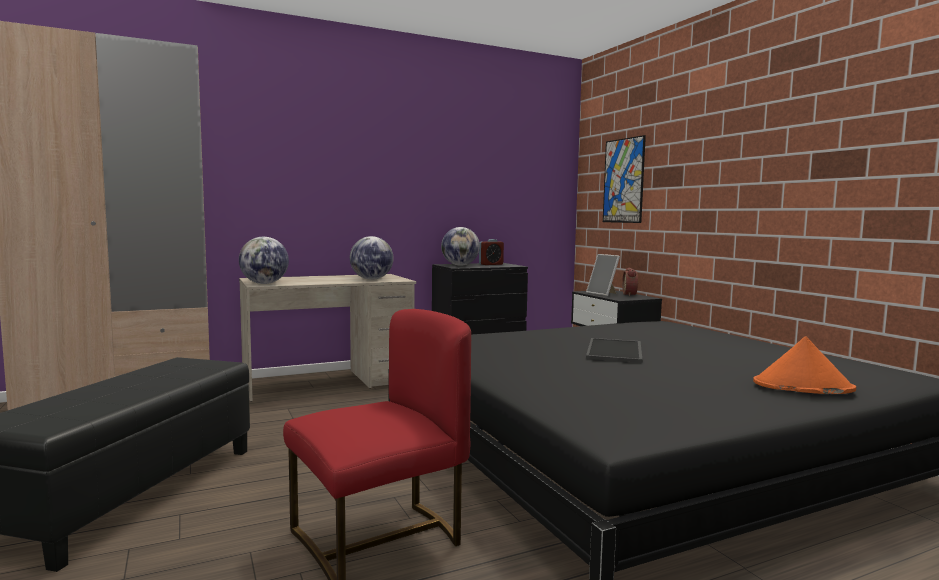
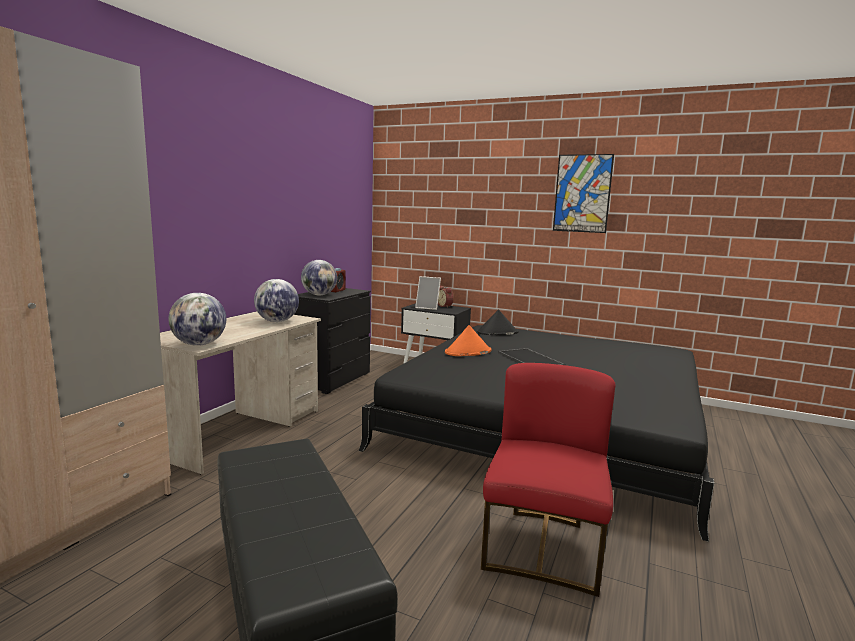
camera: 40 degrees left, 5 degrees up
picture [603,135,646,223] -> picture moved to [553,154,614,233]
orange hat [753,336,856,394] -> orange hat moved to [445,325,491,356]
none -> black hat [477,310,519,335]

